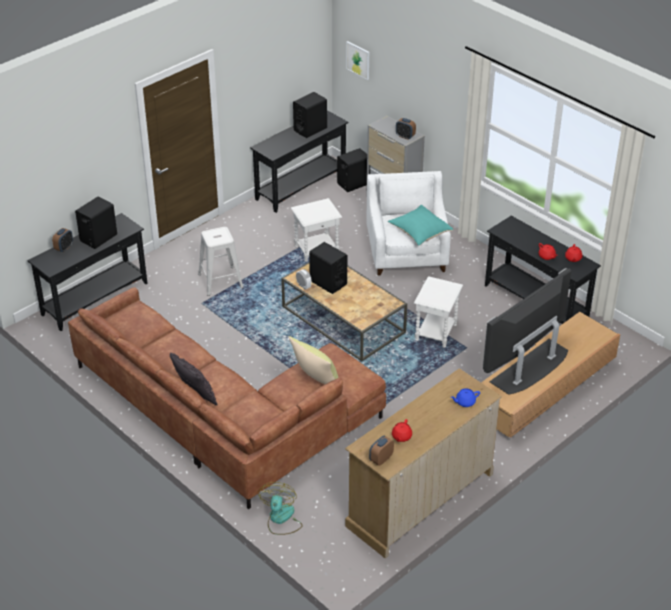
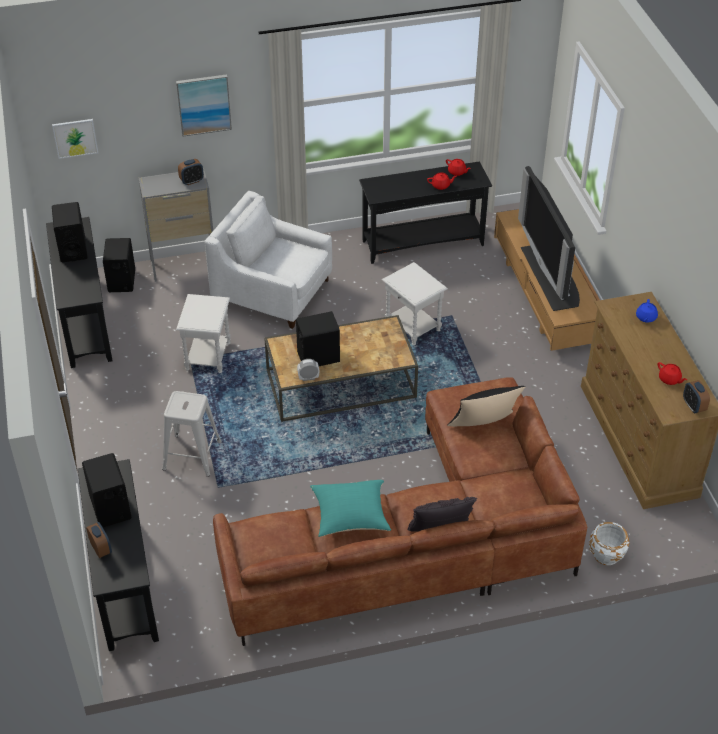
camera: 60 degrees left, 5 degrees up
fan [258,482,303,535] -> white planter [589,522,630,565]
yellow pillow [289,336,338,384] -> black pillow [447,386,525,427]
turquoise pillow [388,205,453,246] -> turquoise pillow moved to [310,480,392,537]
none -> picture [176,74,232,137]

